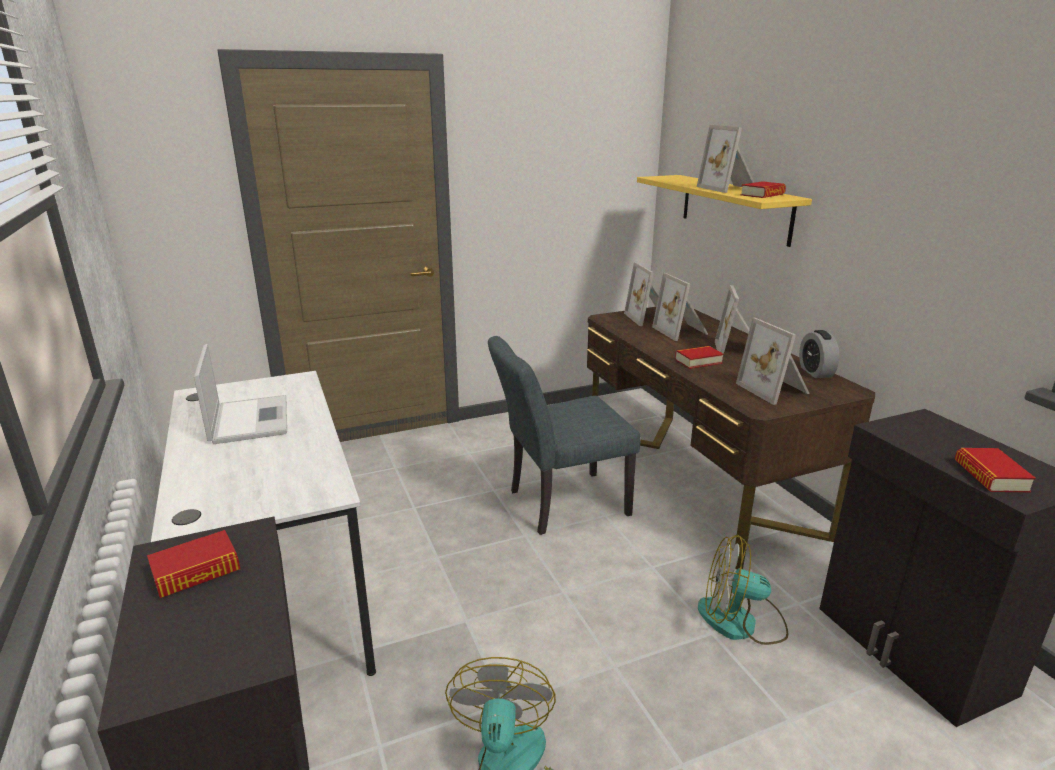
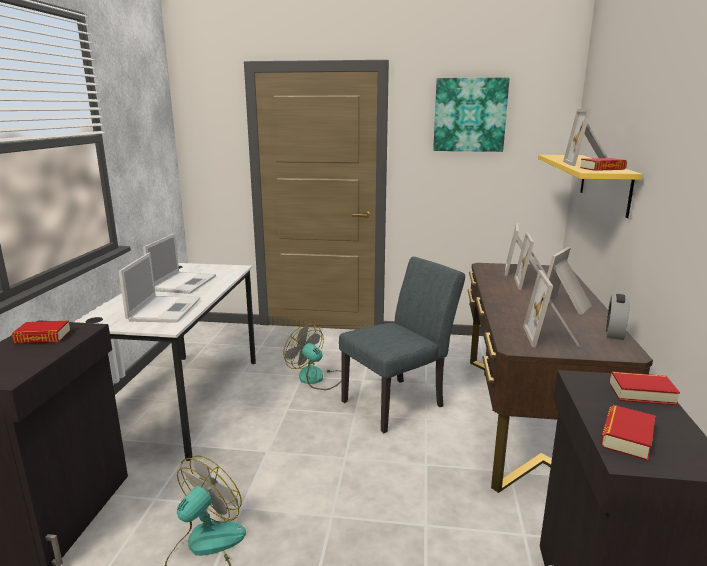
camera: 30 degrees right, 5 degrees down
grey chair [488,336,640,535] -> grey chair turned 135 degrees clockwise [339,257,465,433]
book [675,346,724,369] -> book moved to [609,372,680,406]
fan [698,535,788,645] -> fan moved to [283,325,342,390]
none -> laptop [119,252,200,323]
none -> picture [433,78,510,152]

